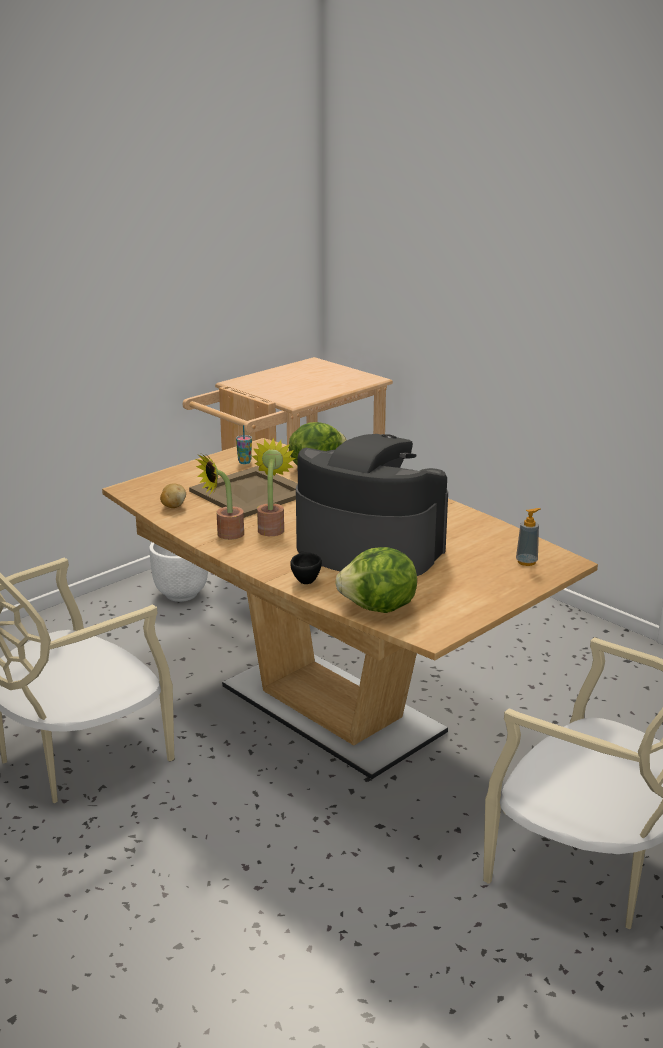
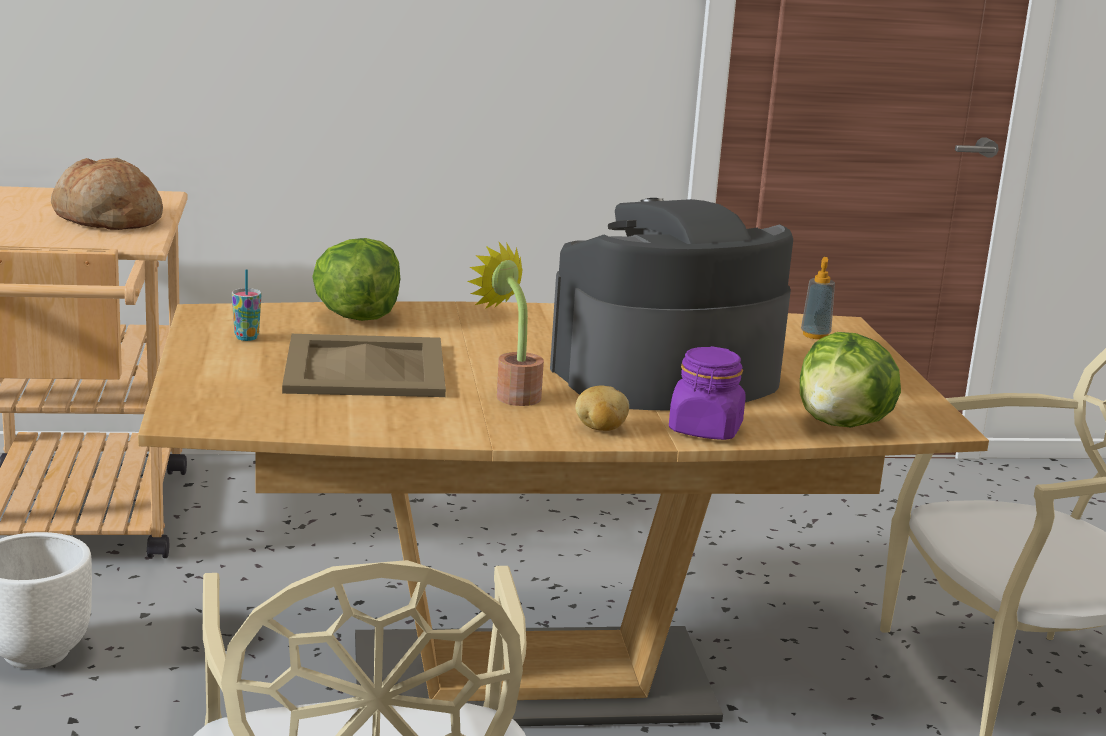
camera: 55 degrees left, 5 degrees down
potato [160,483,186,508] -> potato moved to [575,386,629,431]
potted plant [195,454,244,540] -> none
black cup [290,551,322,584] -> purple jar [669,346,746,440]
none -> bread [51,158,163,230]

